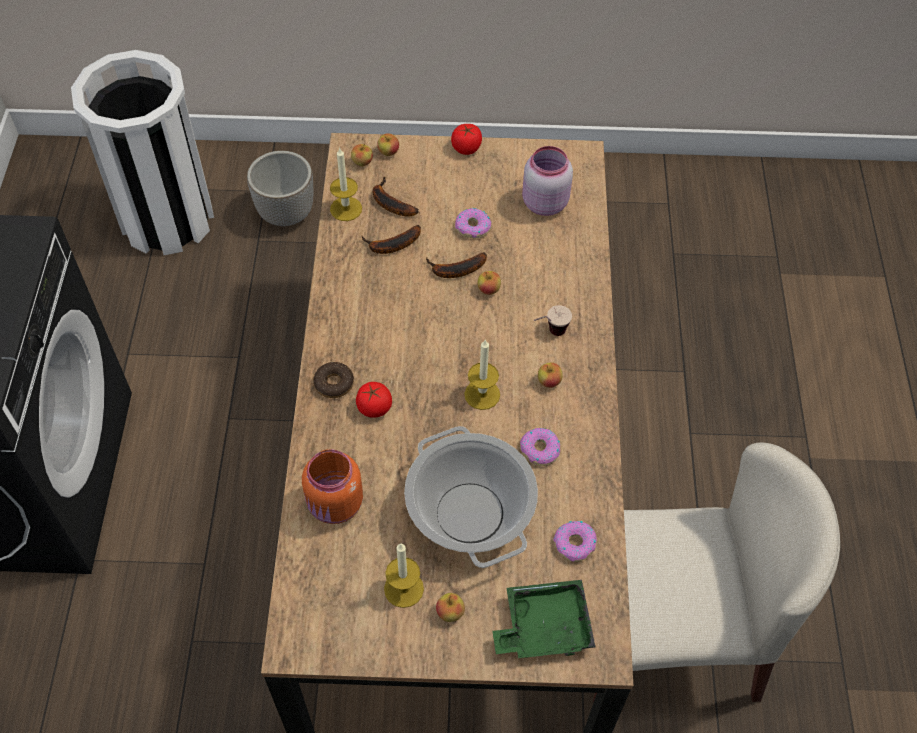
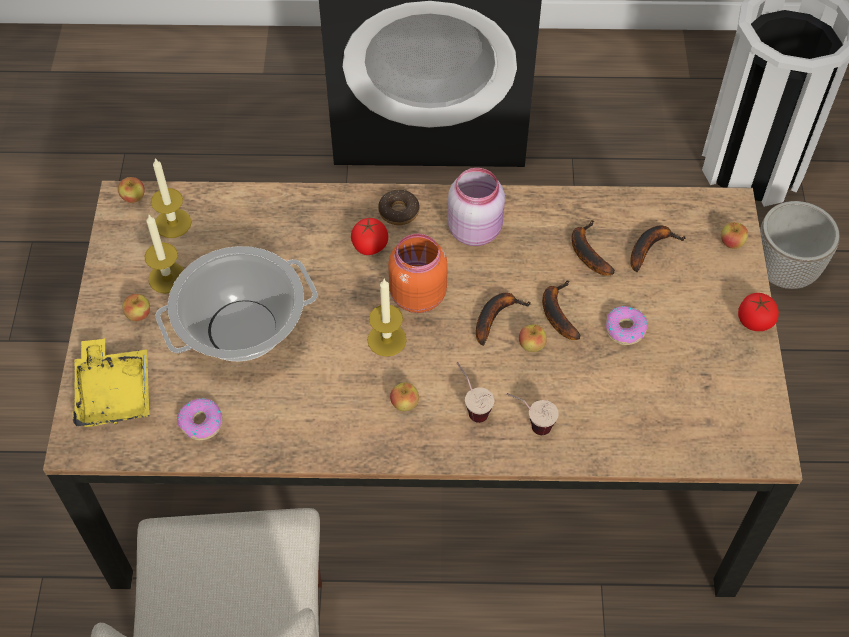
camera: 90 degrees right, 0 degrees up
orange jar [302,449,363,524] -> orange jar moved to [388,233,448,313]
candle [330,148,362,221] -> candle moved to [151,158,192,238]
apple [351,144,373,166] -> apple moved to [118,177,145,203]
green tray [492,580,596,658] -> yellow tray [73,338,149,427]
donut [520,428,560,466] -> none
pink jar [522,146,573,216] -> pink jar moved to [447,168,505,246]
none -> banana [476,293,531,346]
none -> cup [506,393,559,435]

